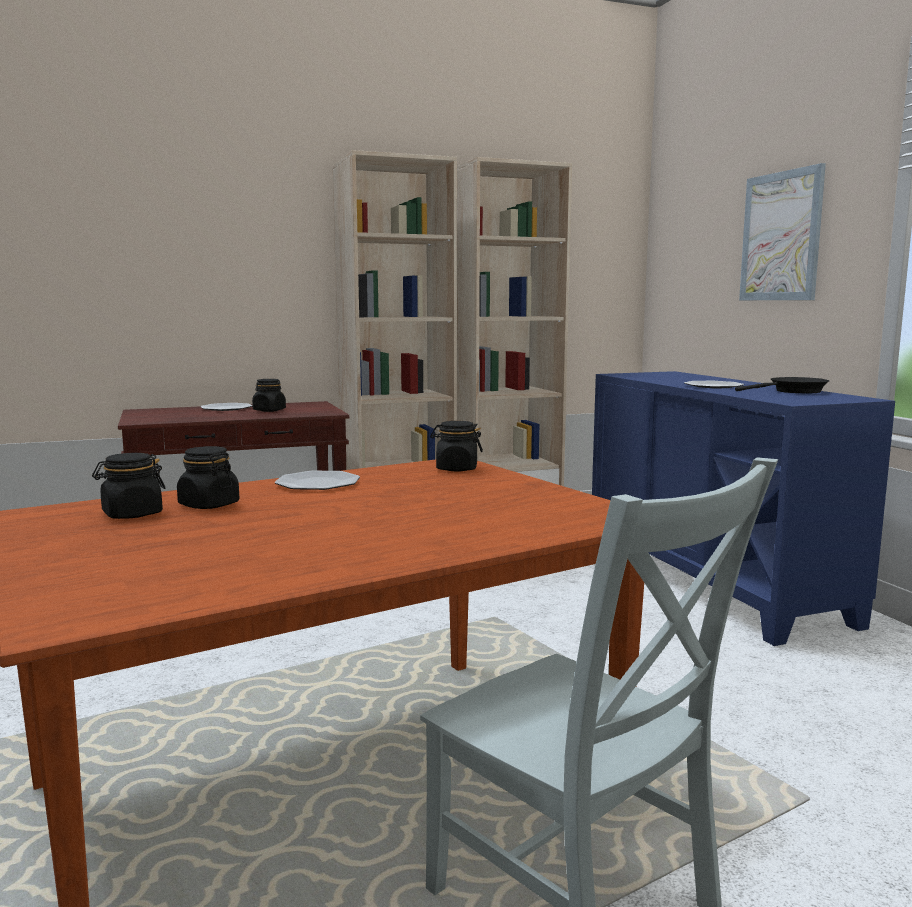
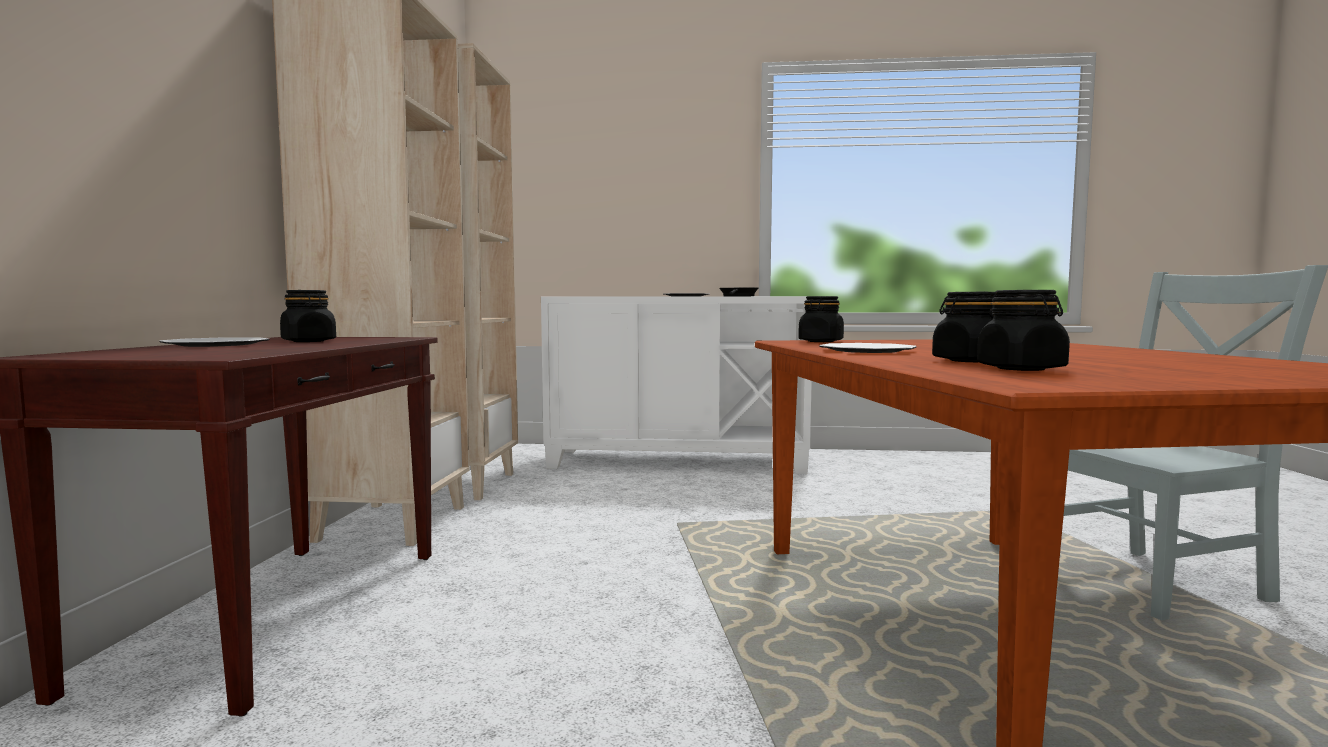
camera: 65 degrees left, 5 degrees down
blue cabinet [592,371,895,646] -> white cabinet [541,296,812,474]
picture [739,163,826,300] -> none

